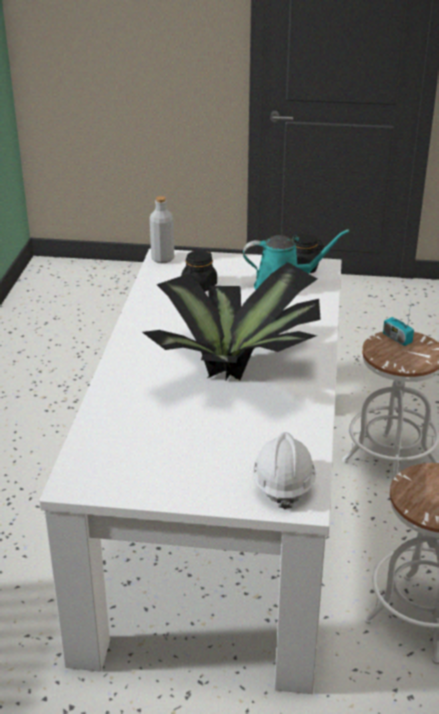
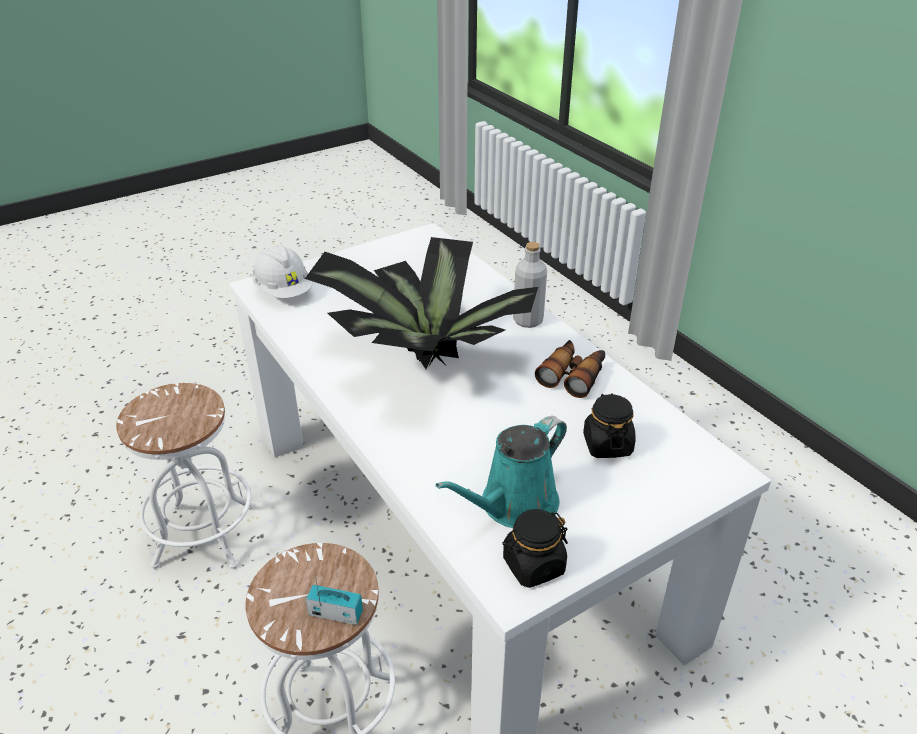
camera: 140 degrees right, 5 degrees up
grey bottle [150,196,174,263] -> grey bottle moved to [513,242,547,328]
none -> binoculars [535,340,605,398]

